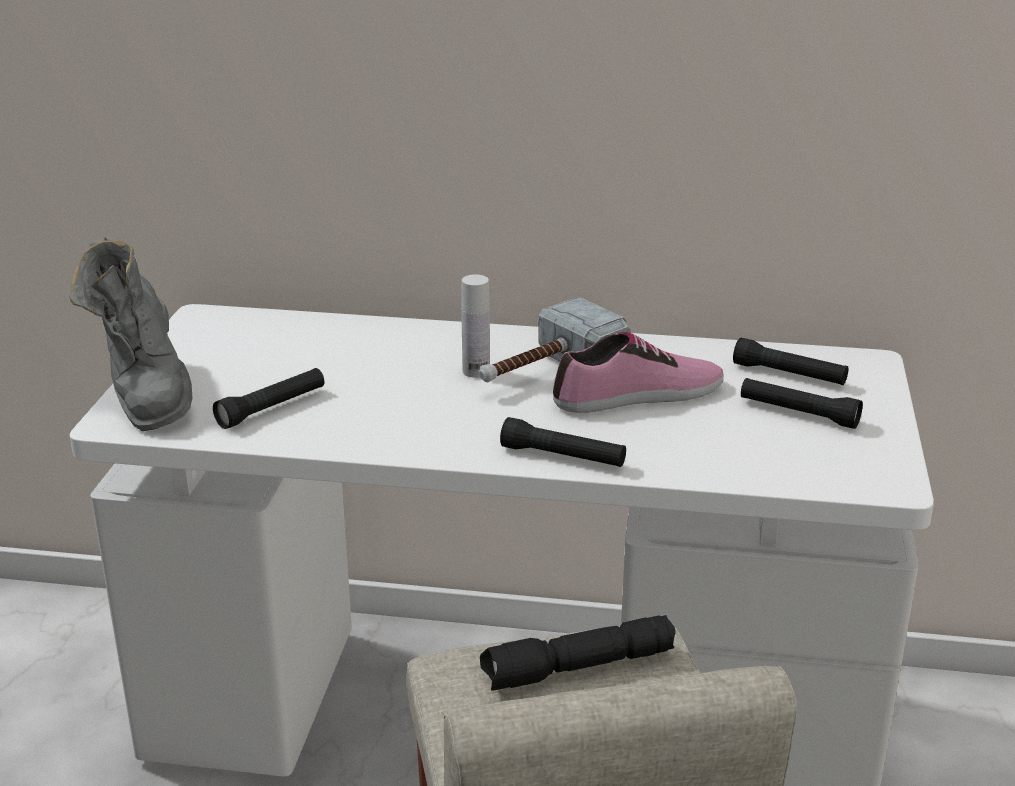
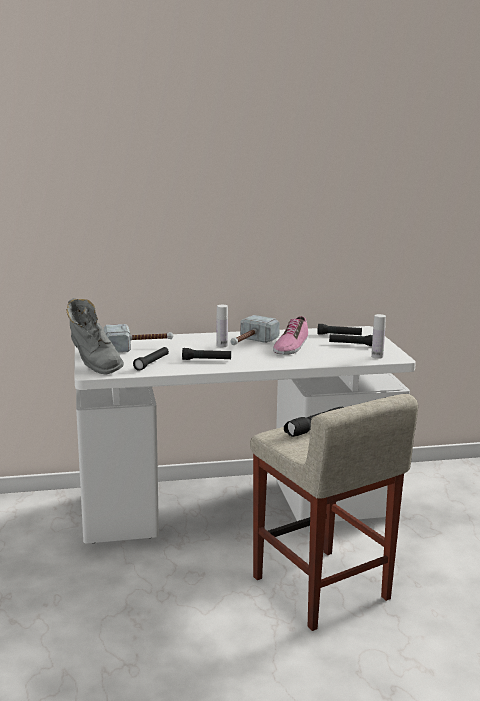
camera: 20 degrees left, 10 degrees down
black flashlight [500,417,626,467] -> black flashlight moved to [182,348,231,360]
shoe [553,332,724,413] -> shoe turned 150 degrees clockwise [273,316,308,355]
none -> hammer [104,324,173,353]
none -> white bottle [371,314,386,359]

